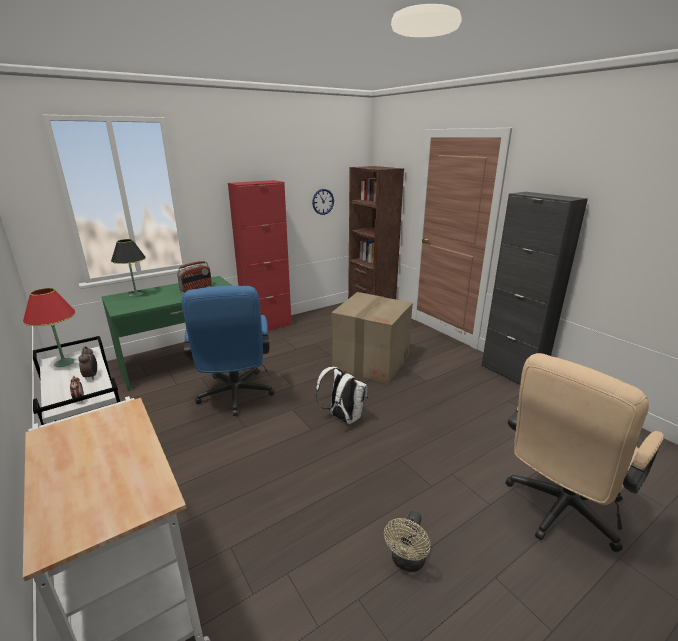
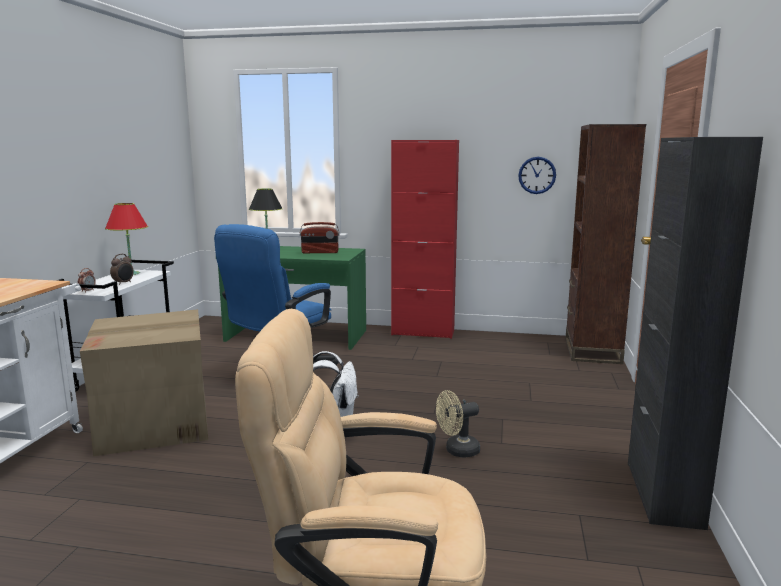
camera: 45 degrees right, 10 degrees down
cardboard box [331,292,413,384] -> cardboard box moved to [80,309,208,456]
beige fan [384,510,431,572] -> beige fan moved to [436,390,480,458]

